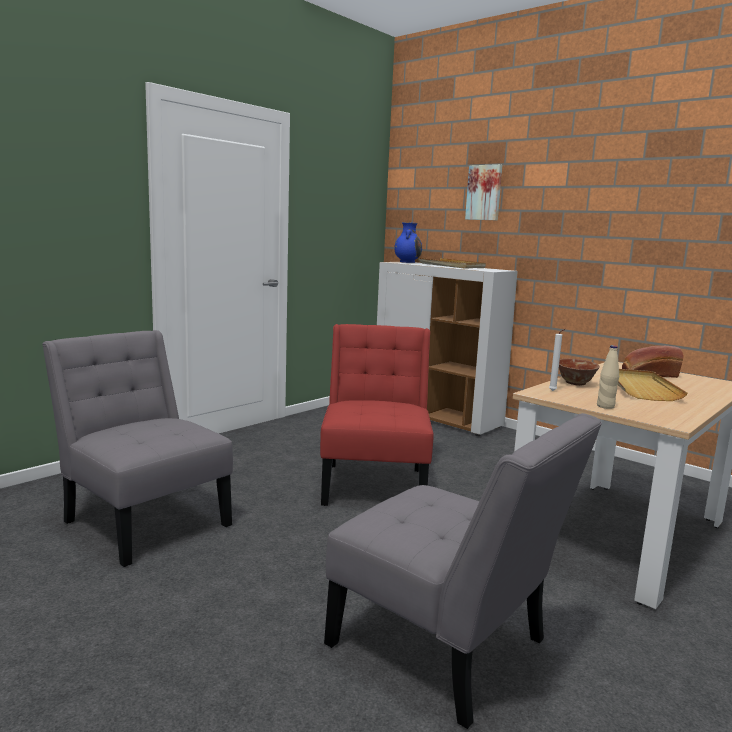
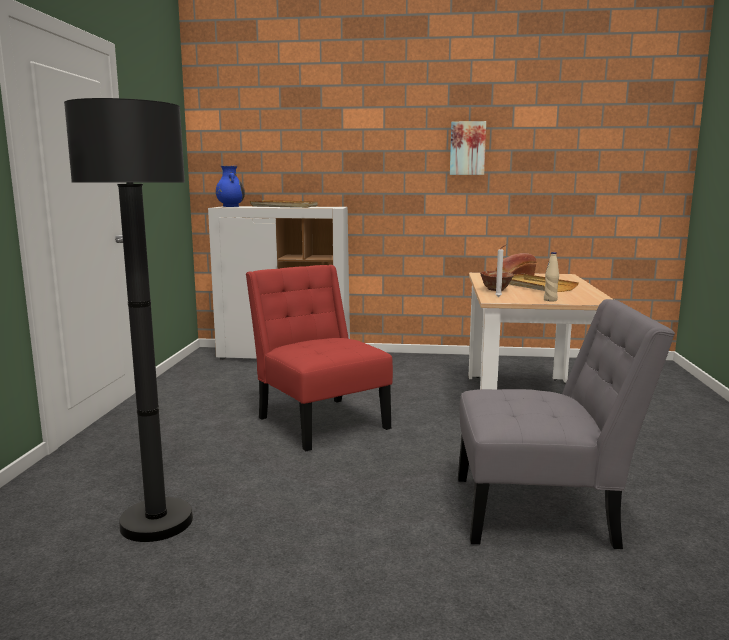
camera: 35 degrees left, 0 degrees up
grey chair [42,330,233,567] -> black floor lamp [64,98,193,542]
picture [465,164,502,220] -> picture moved to [450,121,486,175]

